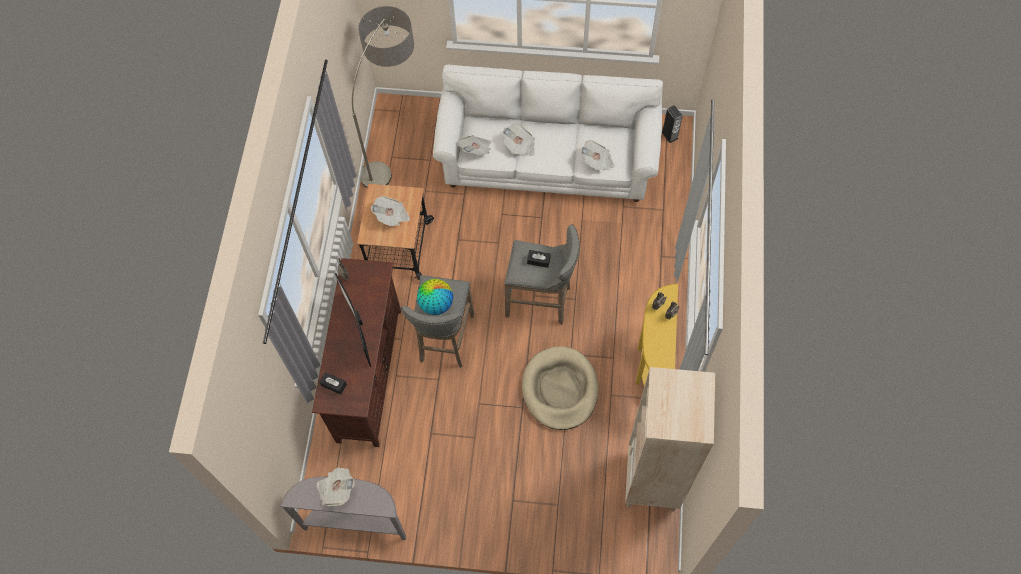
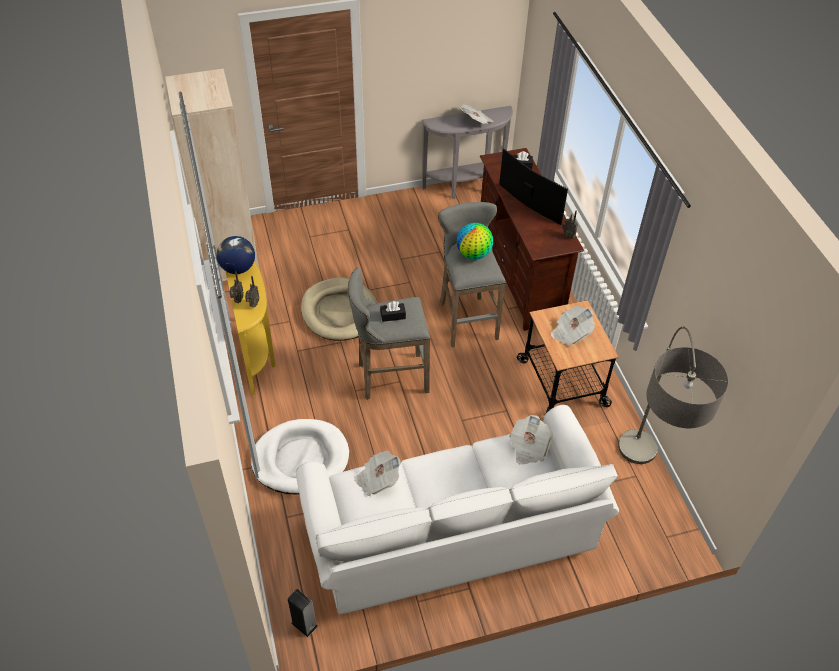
camera: 155 degrees right, 15 degrees down
newspaper [503,123,535,156] -> none
none -> globe [216,236,255,274]
none -> white dog bed [251,419,349,494]

